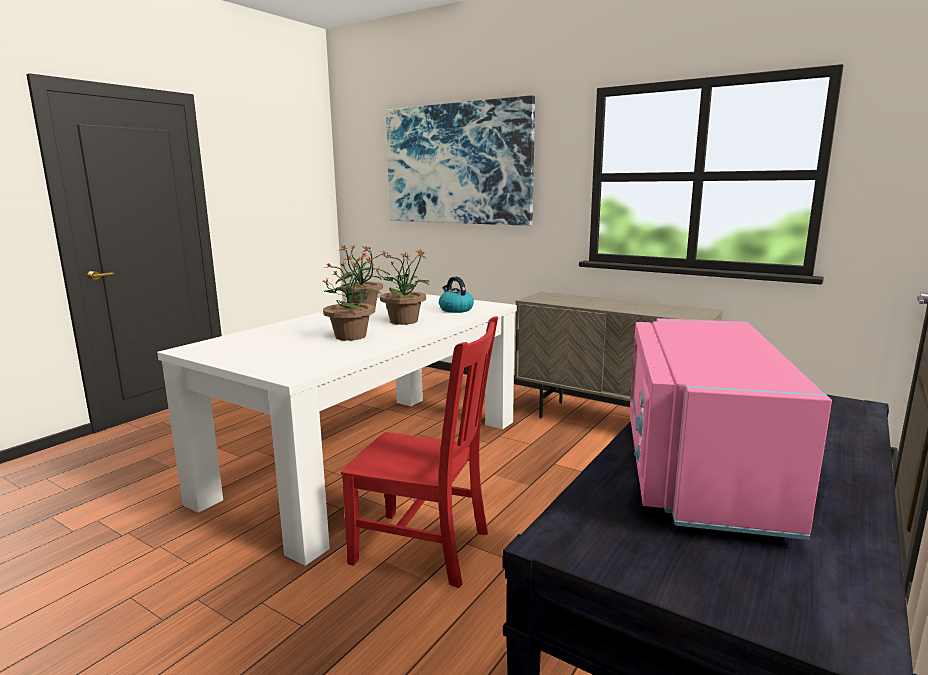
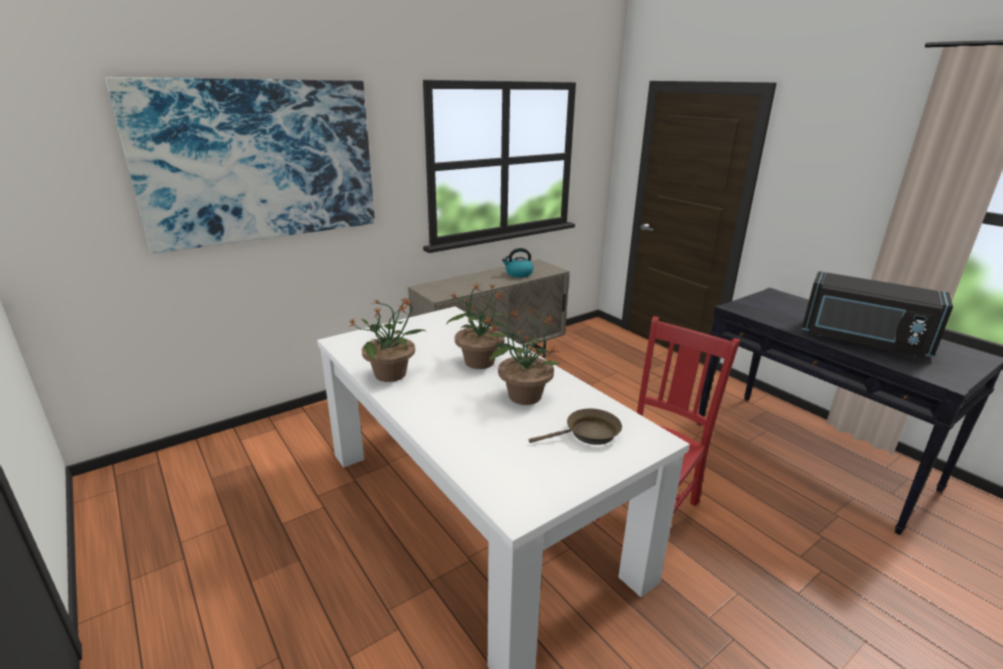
camera: 70 degrees left, 10 degrees up
kettle [439,277,474,313] -> kettle moved to [502,248,534,278]
pink microwave [630,318,832,540] -> black microwave [802,271,953,358]
none -> brown frying pan [529,408,622,445]

